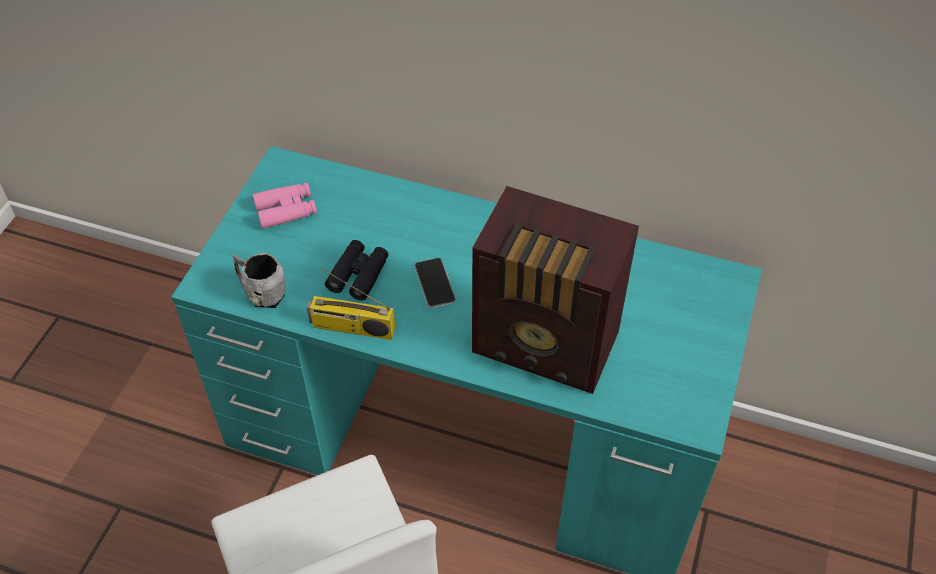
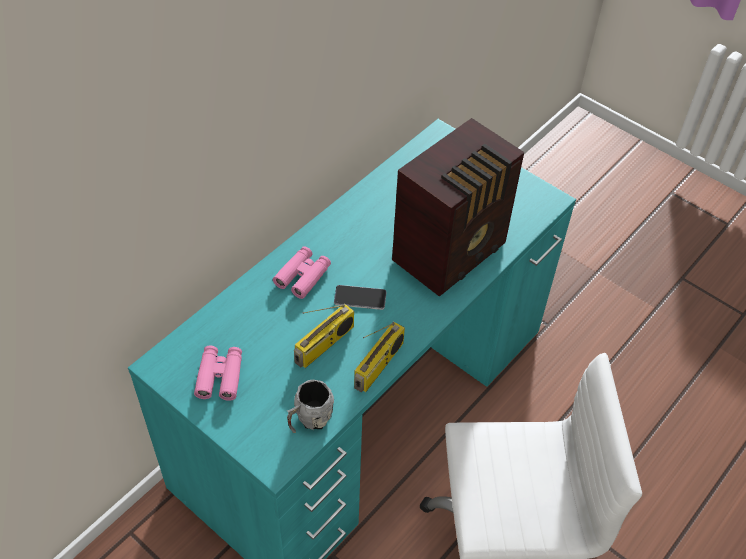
camera: 70 degrees left, 0 degrees up
black binoculars [325,240,389,301] -> radio [294,304,354,368]
none -> pink binoculars [273,246,331,299]

